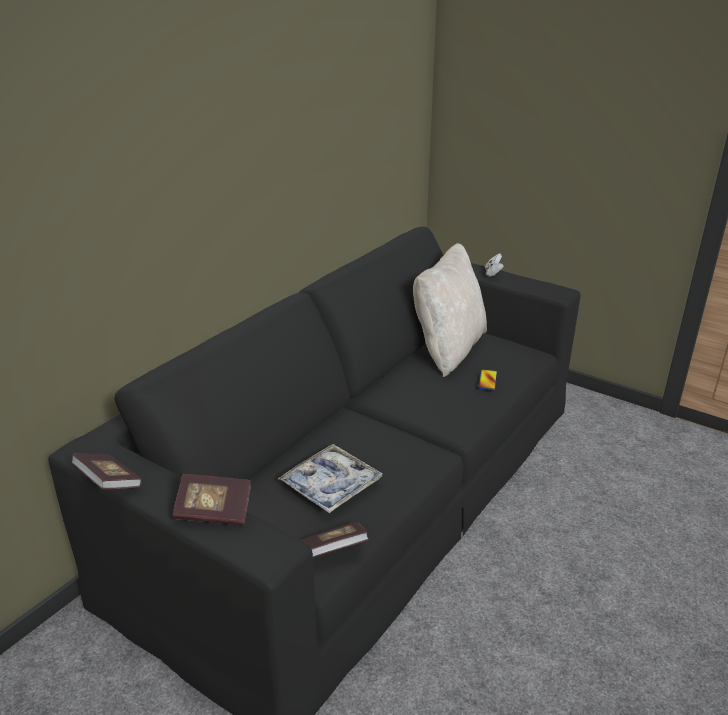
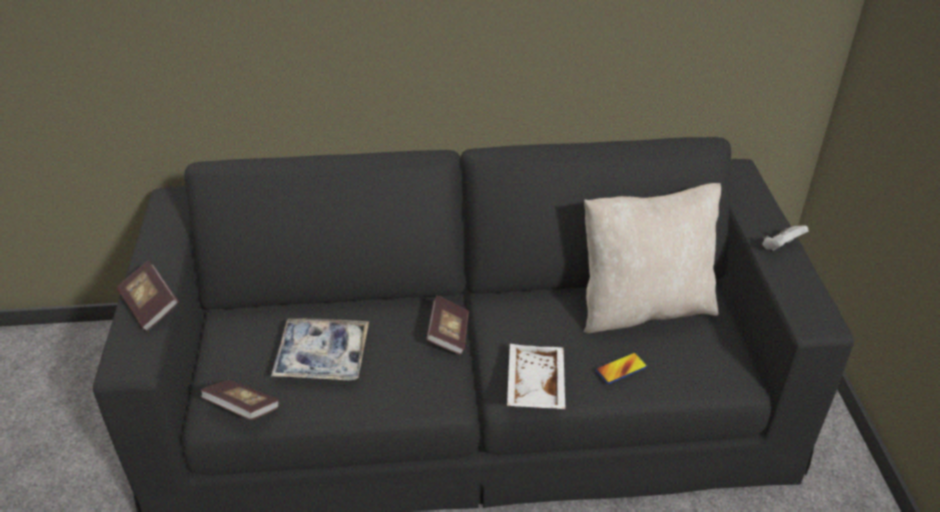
camera: 50 degrees right, 10 degrees up
book [71,454,142,489] -> book moved to [426,295,469,355]
none -> white tray [507,344,565,409]

